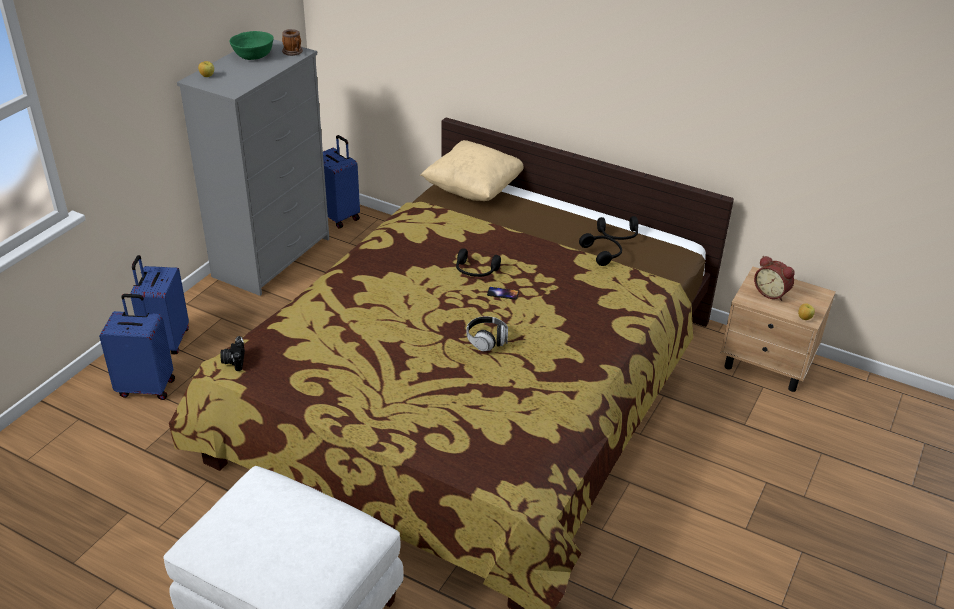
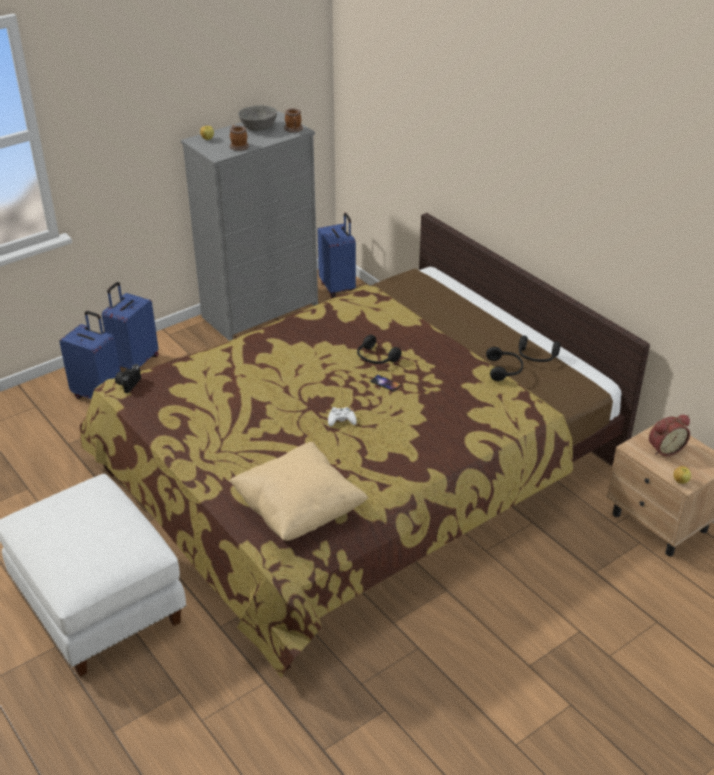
camera: 25 degrees right, 0 degrees up
green bowl [229,31,274,60] -> grey bowl [238,105,277,131]
beige pillow [420,140,524,201] -> beige pillow moved to [229,442,368,541]
headphones [466,316,508,351] -> white game controller [328,407,357,426]
alarm clock [754,256,795,301] -> alarm clock turned 90 degrees counterclockwise [649,415,690,456]
none -> mug [230,125,249,151]

